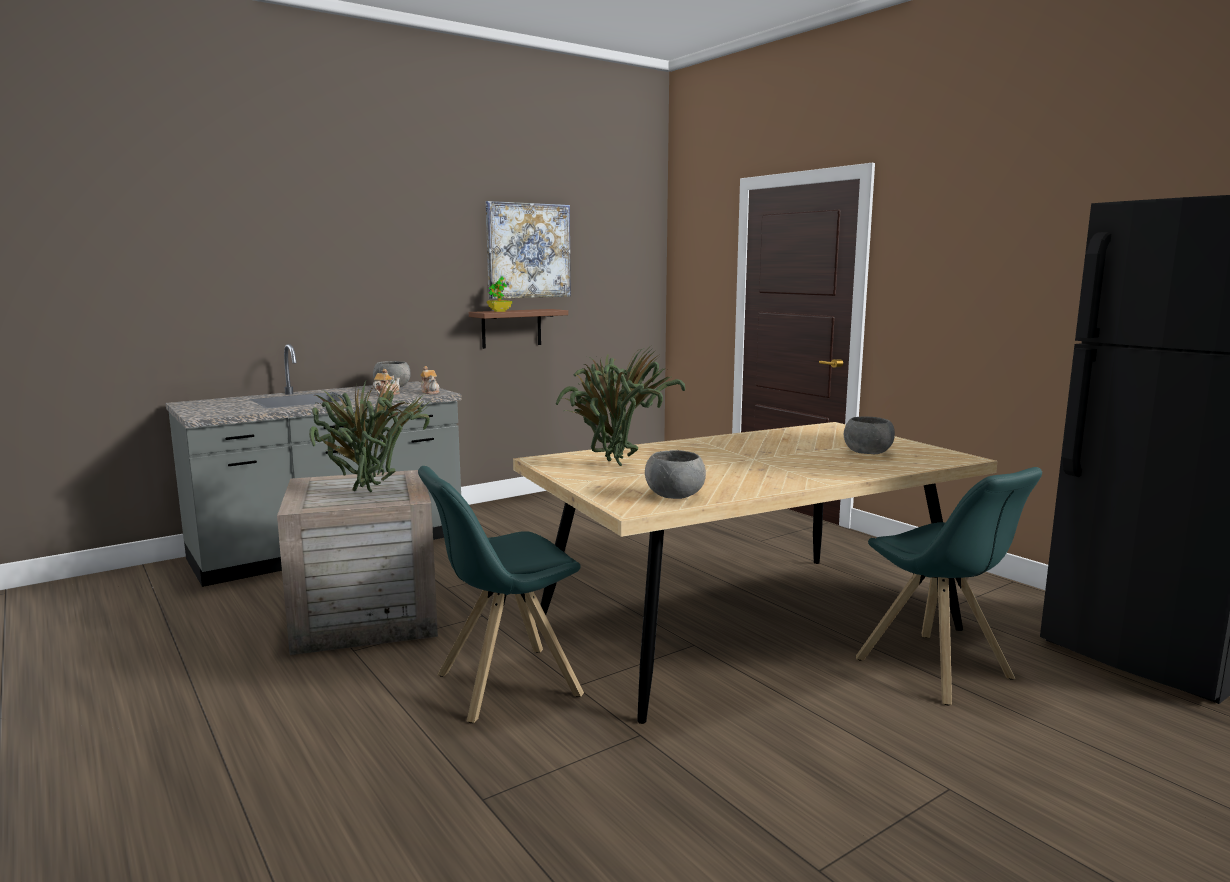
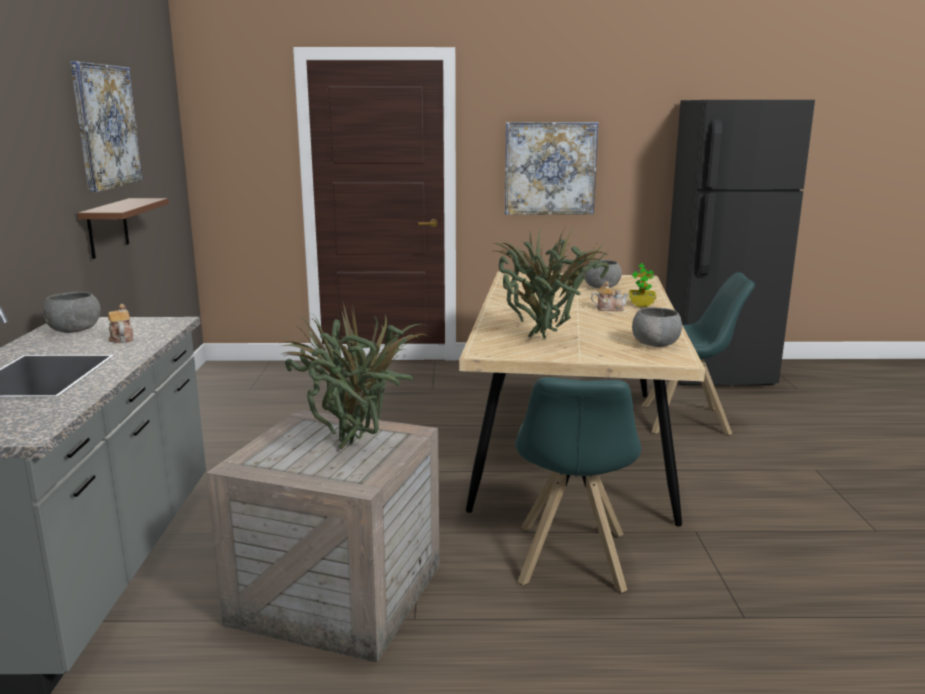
camera: 55 degrees left, 5 degrees up
teapot [420,366,440,394] -> teapot moved to [591,281,629,311]
potted plant [487,276,512,312] -> potted plant moved to [629,263,656,307]
none -> picture [505,122,598,215]

